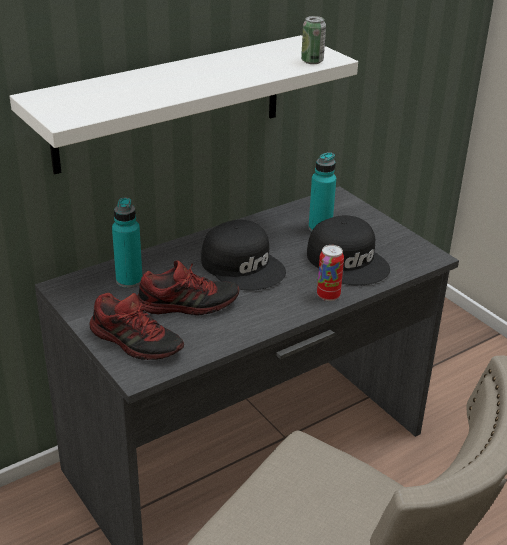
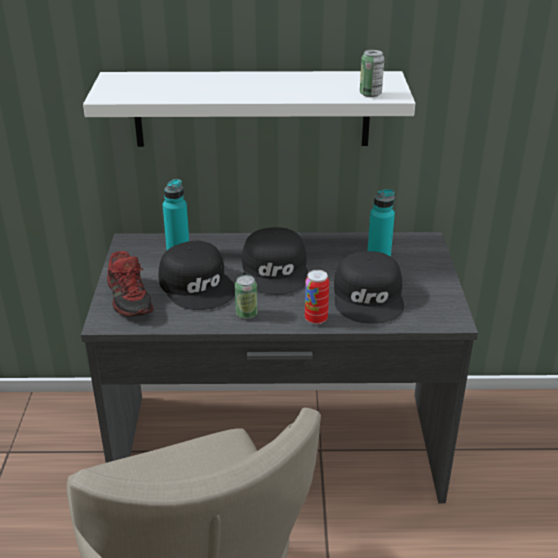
camera: 35 degrees right, 0 degrees up
shoe [137,260,240,315] -> black cap [158,240,235,310]
none -> can [235,275,257,319]

